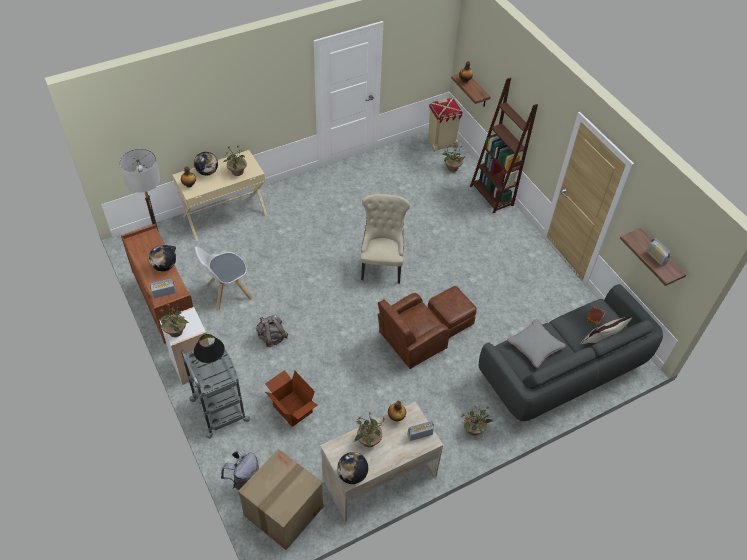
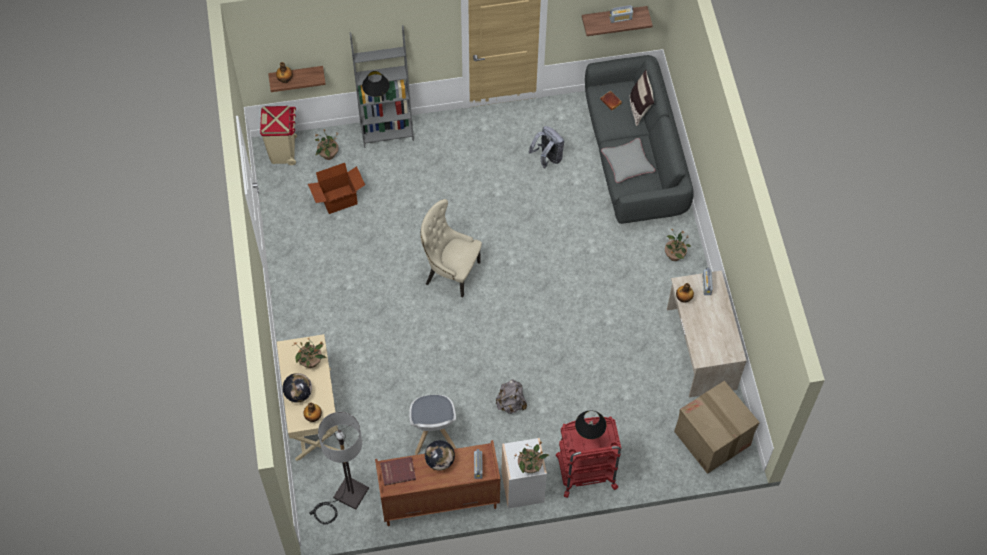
camera: 70 degrees left, 10 degrees up
grey cart [181,343,250,439] -> red cart [556,416,621,498]
grey backpack [221,449,259,491] -> grey backpack moved to [528,126,564,168]
cardboard box [265,370,318,427] -> cardboard box moved to [308,163,365,214]
globe [337,452,368,484] -> none
potted plant [354,413,386,447] -> none
brown armchair [378,286,477,369] -> none
brown bookcase [470,77,538,213] -> grey bookcase [350,25,414,148]
none -> black table lamp [362,71,390,102]
none -> red book [380,457,416,486]

